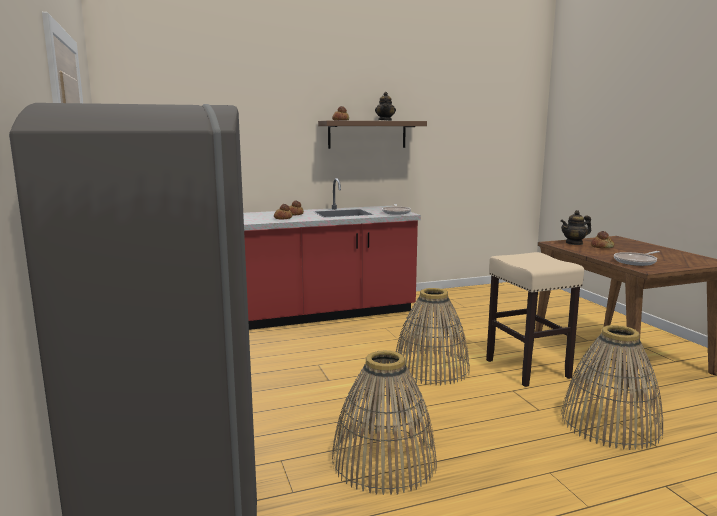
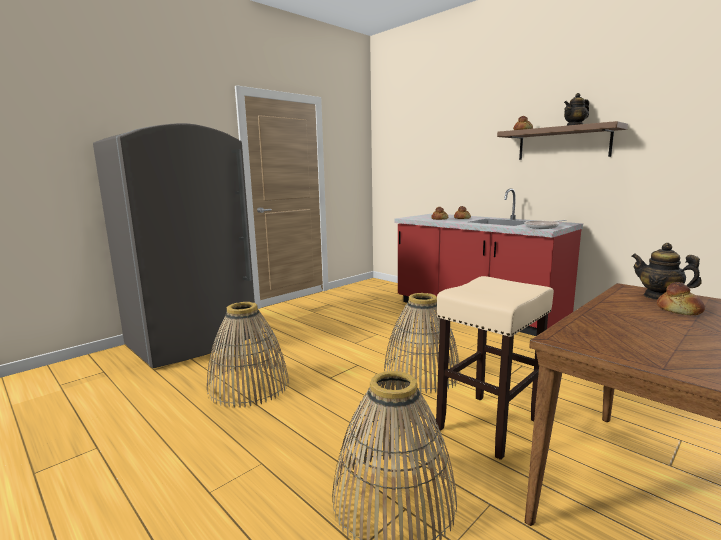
camera: 65 degrees right, 0 degrees up
frying pan [614,251,660,266] -> none

